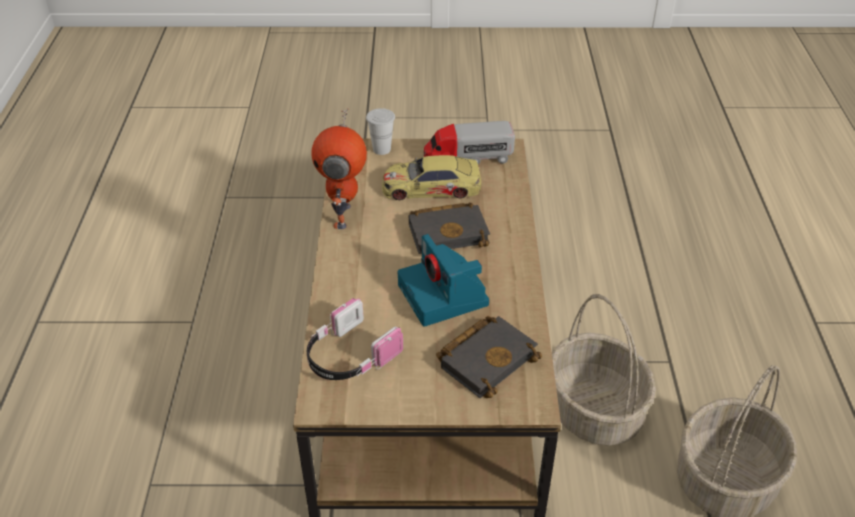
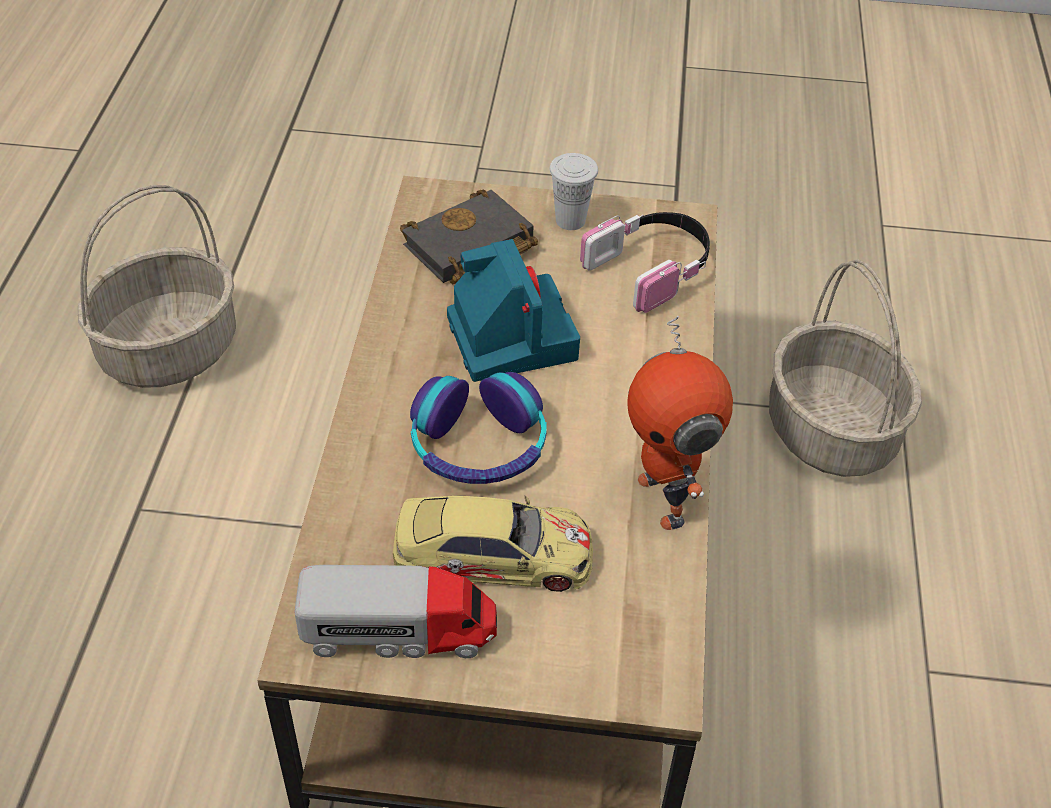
camera: 175 degrees left, 5 degrees up
toy robot [311,108,367,229] -> toy robot turned 150 degrees clockwise [627,316,733,530]
white cup [366,108,395,155] -> white cup moved to [550,153,598,230]
black book [409,203,490,254] -> headphones [410,372,547,484]
basket [552,294,656,445] -> basket moved to [769,259,922,477]

